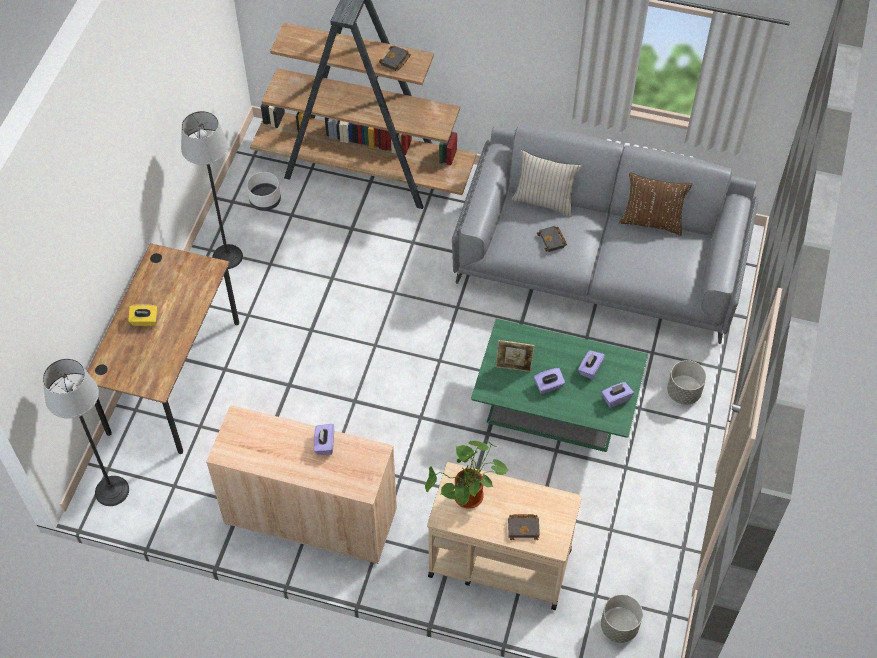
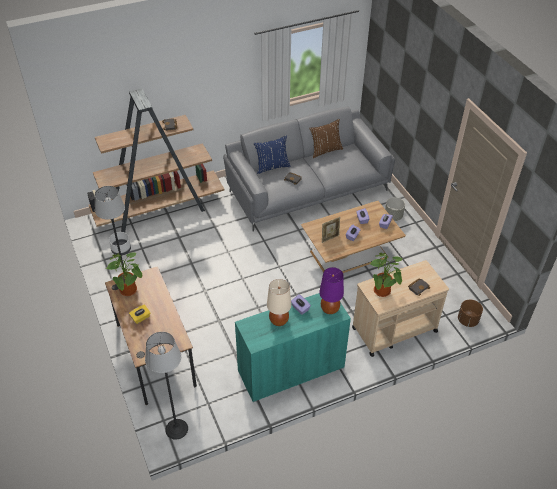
camera: 40 degrees left, 10 degrees down
beige cabinet [206,405,397,564] -> turquoise cabinet [235,293,351,402]
green coffee table [471,319,648,452] -> brown coffee table [301,201,406,273]
beige pillow [512,150,581,217] -> blue pillow [254,135,291,174]
grey planter [601,594,643,643] -> brown planter [458,300,483,327]
none -> potted plant [106,252,142,296]
none -> beige table lamp [267,279,291,326]
none -> purple table lamp [319,267,344,314]

